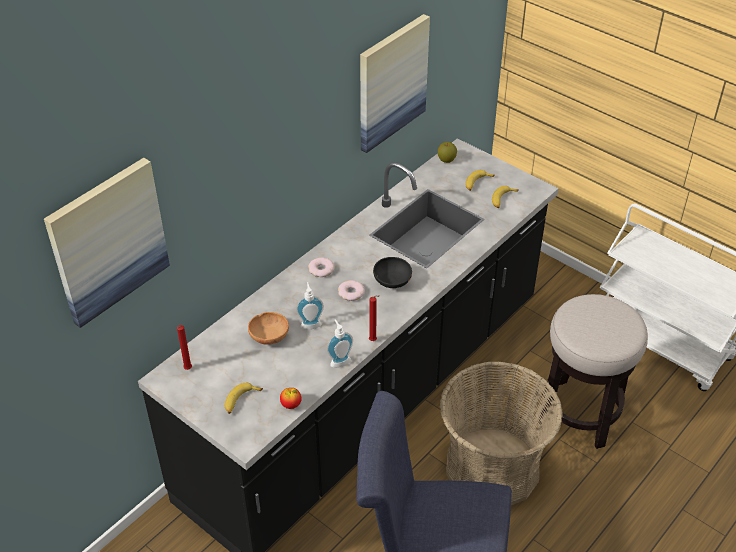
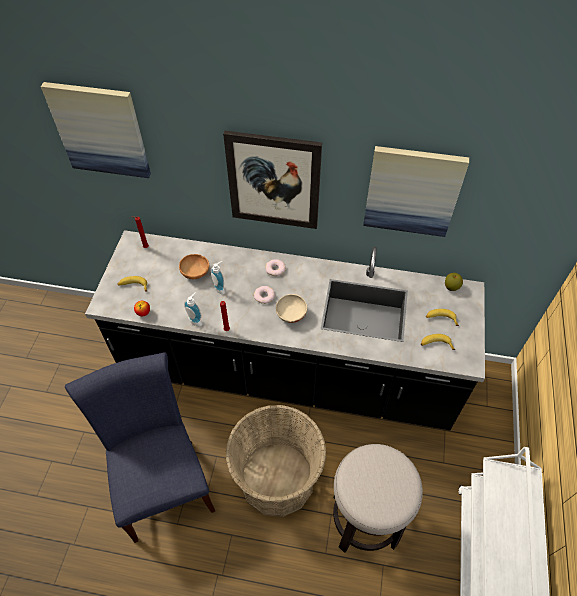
camera: 60 degrees right, 10 degrees up
black bowl [373,257,412,288] -> beige bowl [276,294,307,323]
none -> picture [223,131,322,229]

